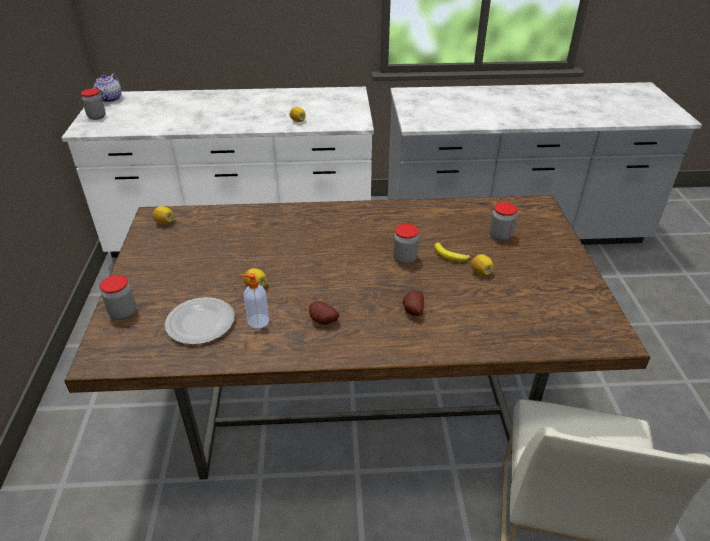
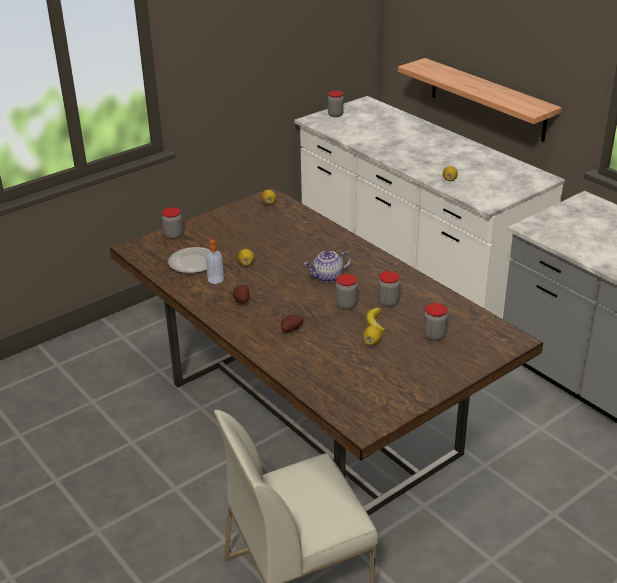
camera: 55 degrees right, 5 degrees down
teapot [93,73,122,103] -> teapot moved to [304,250,351,283]
none -> jar [378,271,400,307]
none -> shelf [398,58,562,142]

